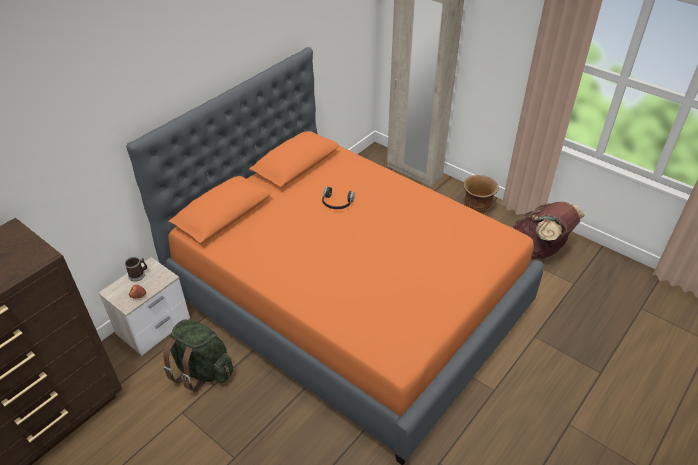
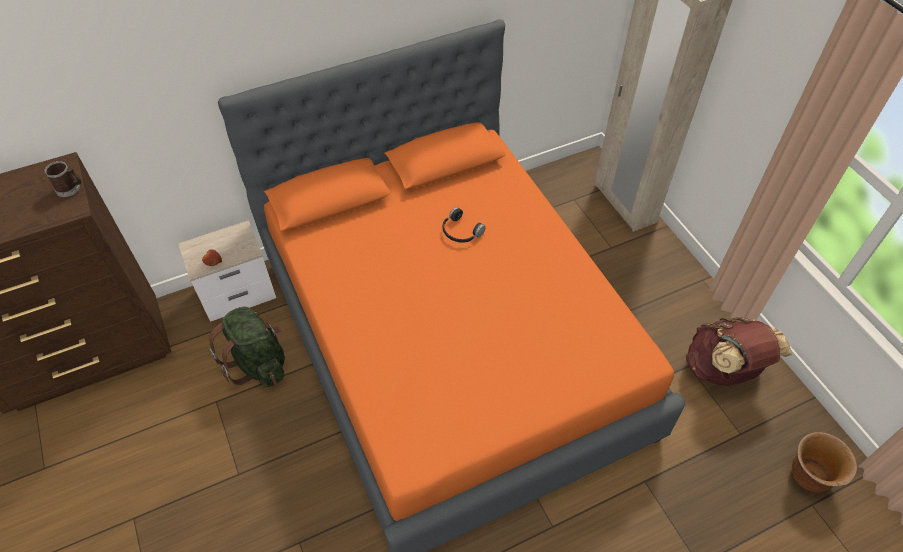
camera: 25 degrees right, 10 degrees up
mug [125,257,147,282] -> mug moved to [45,161,82,197]
brown planter [464,175,499,213] -> brown planter moved to [792,432,857,492]

